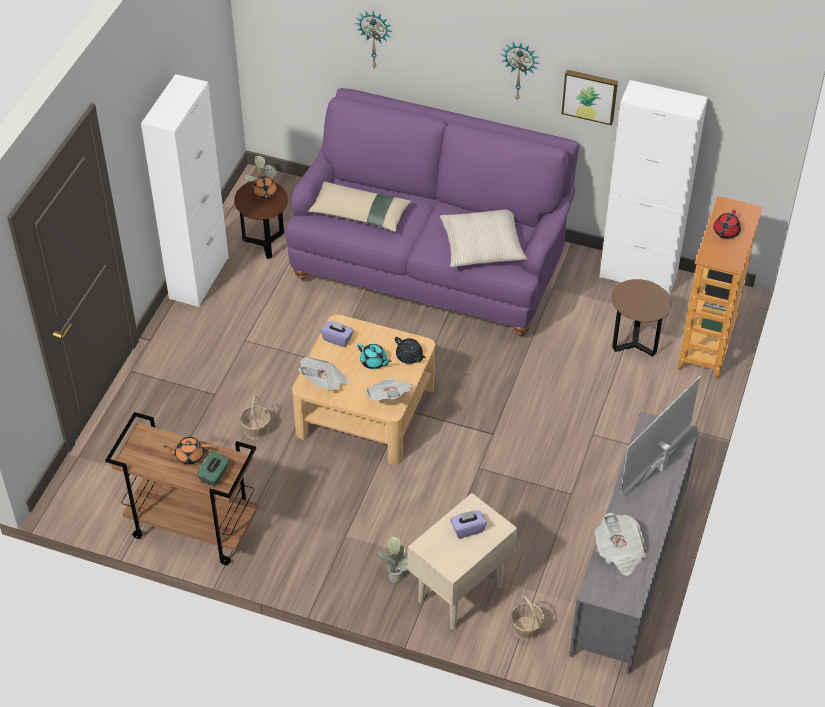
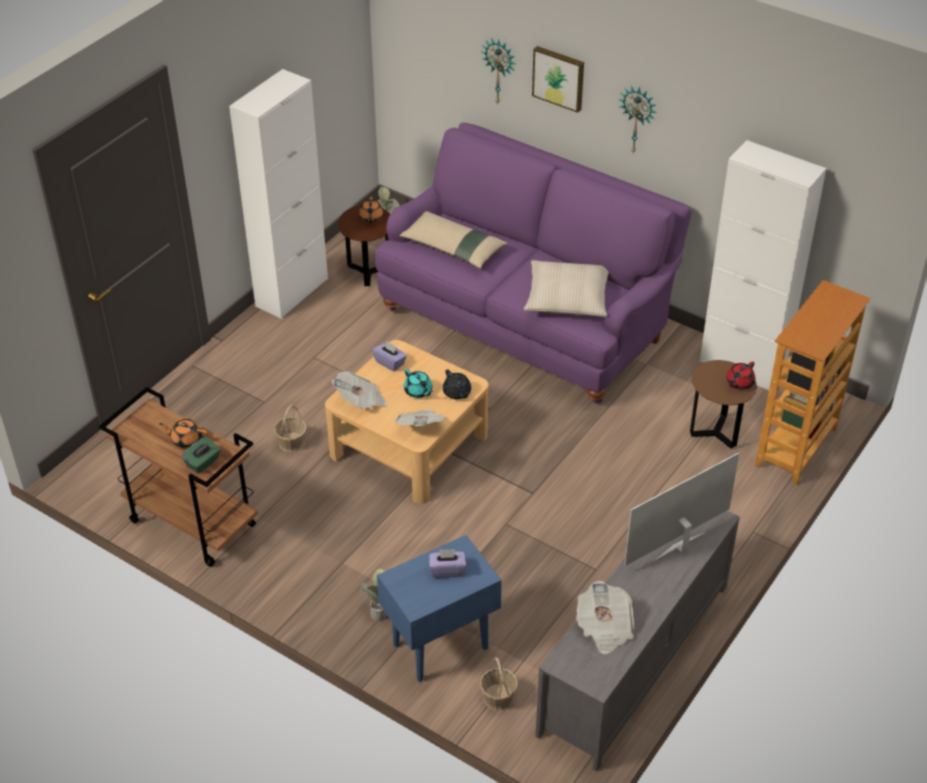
camera: 15 degrees right, 5 degrees down
beige side table [408,493,517,630] -> blue side table [377,535,502,682]
picture [562,70,618,125] -> picture moved to [532,46,584,113]
red teapot [713,210,741,239] -> red teapot moved to [726,361,755,390]

